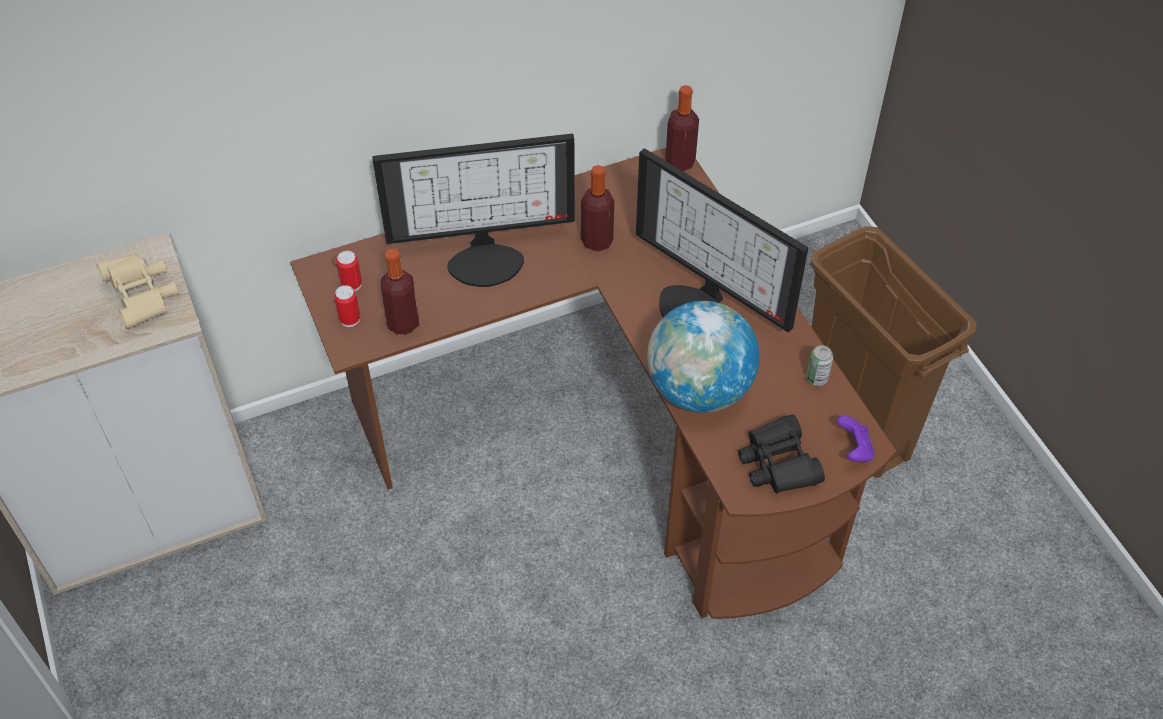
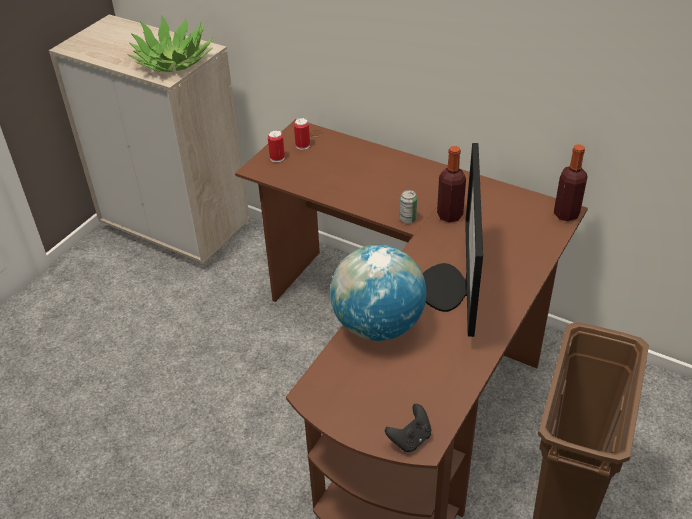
camera: 55 degrees right, 10 degrees down
beige binoculars [96,253,179,328] -> potted plant [128,15,214,72]
monitor [372,134,575,287] -> none
bottle [381,249,419,335] -> none
black binoculars [738,414,825,494] -> none
can [806,345,833,386] -> can moved to [400,190,417,223]
purple game controller [837,415,875,462] -> black game controller [385,404,431,452]

